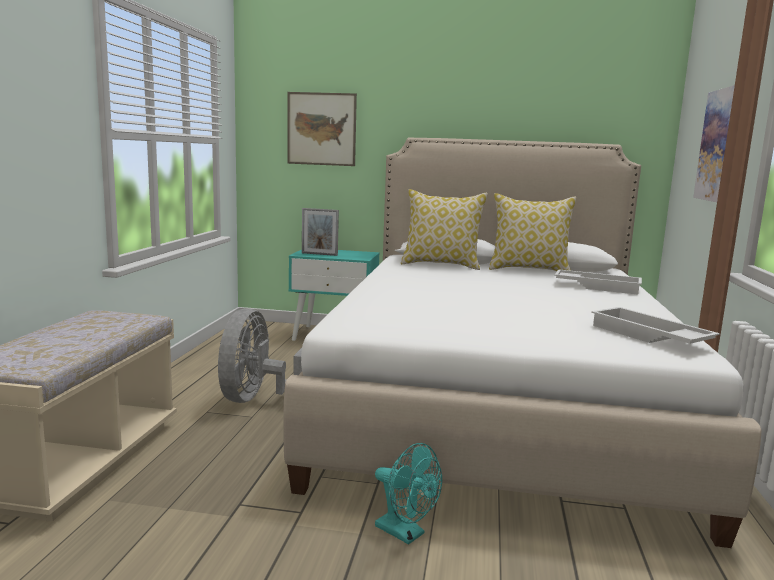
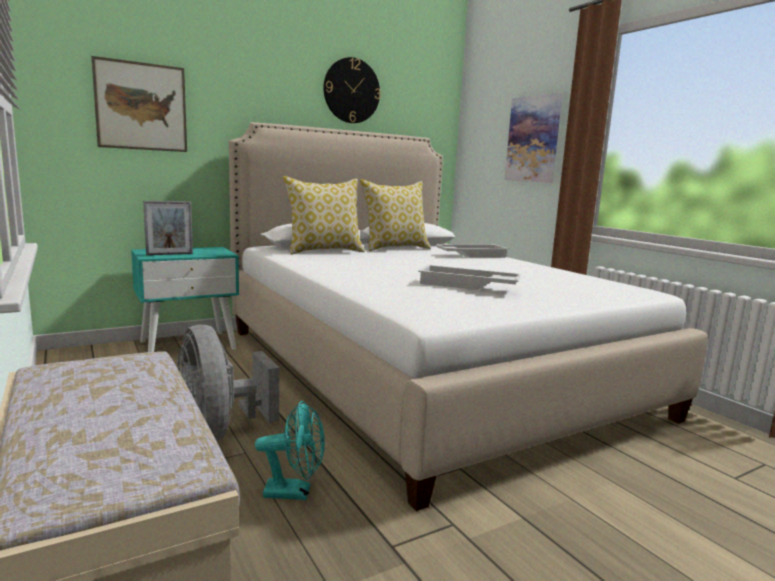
camera: 40 degrees left, 0 degrees up
turquoise fan [375,443,442,545] -> turquoise fan moved to [255,401,325,500]
white tray [591,307,720,344] -> white tray moved to [418,265,521,290]
none -> wall clock [324,57,381,123]

